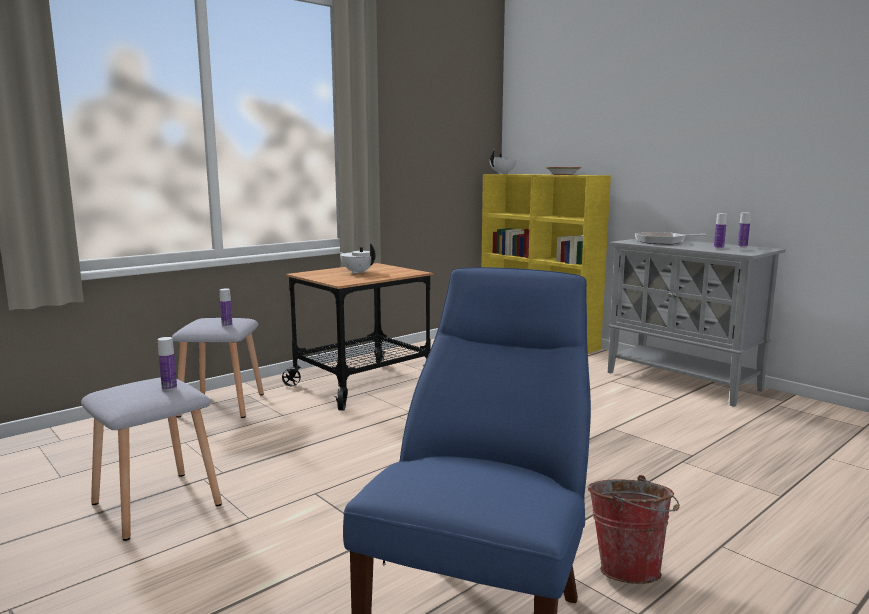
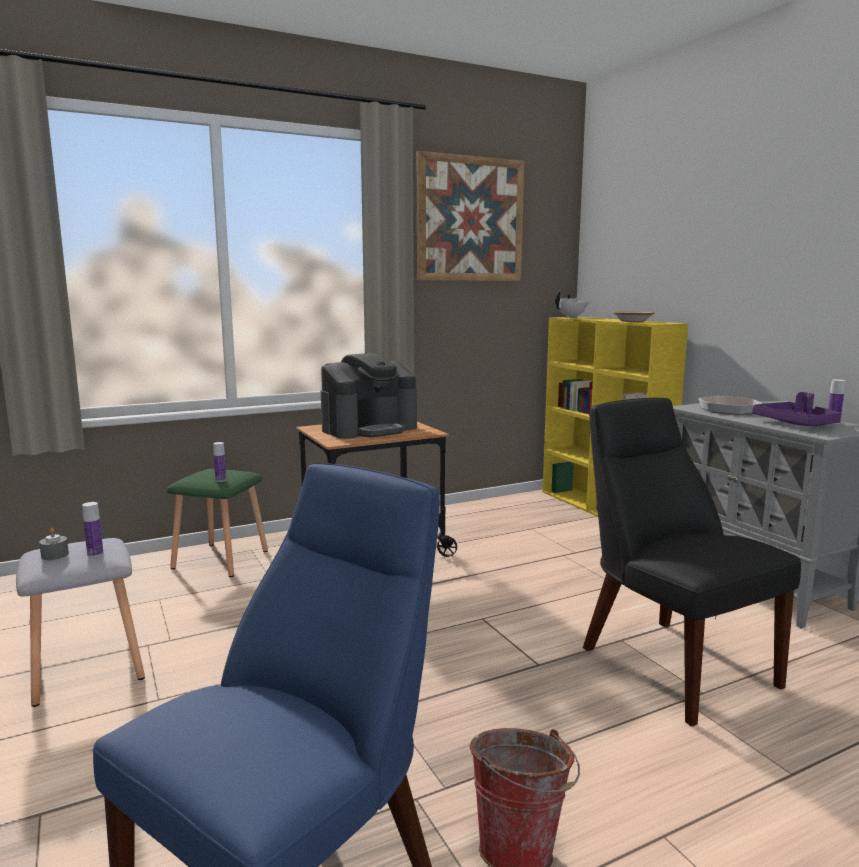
camera: 15 degrees right, 0 degrees up
grey stool [172,318,264,418] -> green stool [167,469,268,577]
white teapot [339,243,376,274] -> coffee machine [321,353,417,439]
bottle [714,213,727,249] -> purple tray [752,392,841,426]
none -> grey candle [39,528,69,560]
none -> picture [416,151,524,281]
none -> black chair [583,398,801,726]

